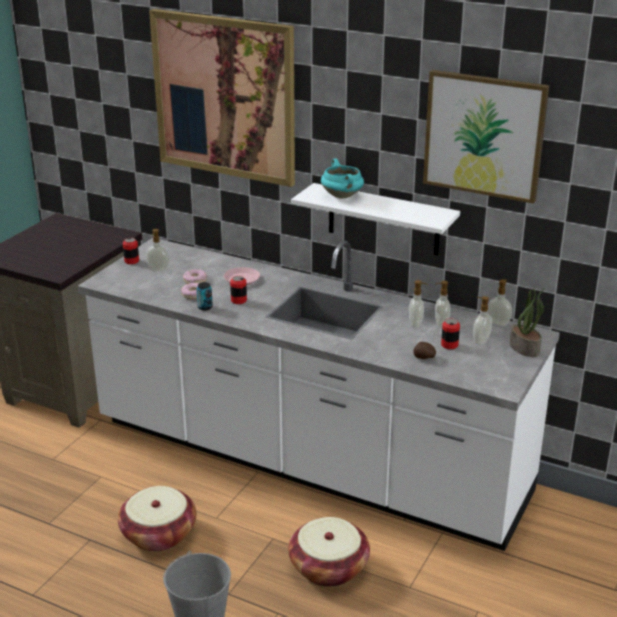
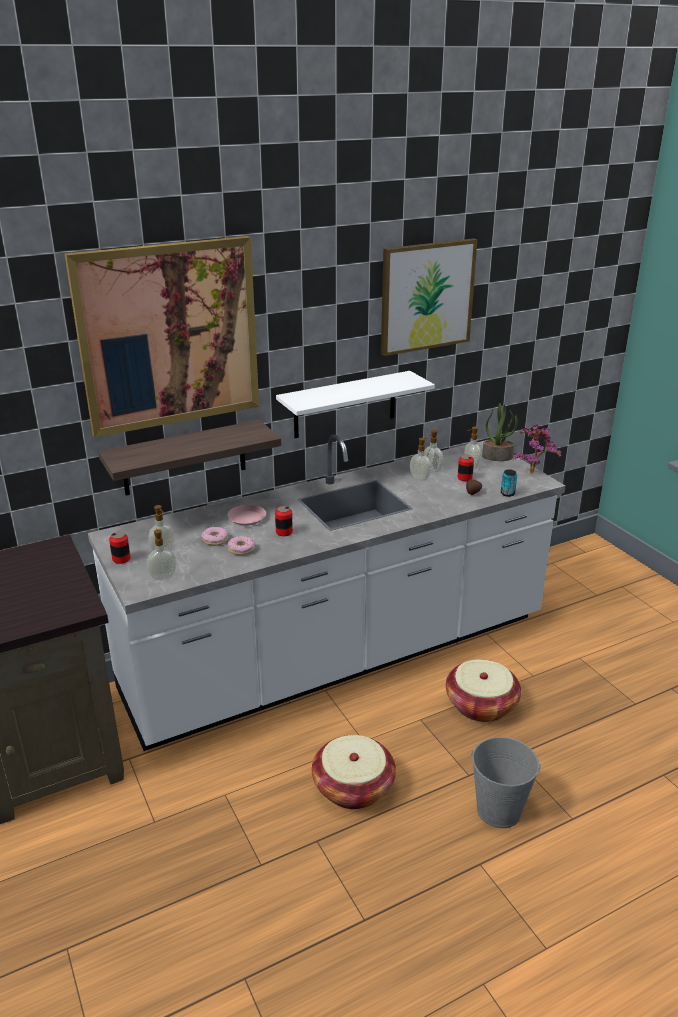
camera: 55 degrees left, 0 degrees up
can [197,282,213,311] -> can moved to [501,469,517,497]
turquoise cooking pot [321,159,364,198] -> none
soap dispenser [488,280,512,326] -> soap dispenser moved to [147,528,177,580]
none -> shelf [98,420,281,496]
none -> potted plant [514,424,561,473]

